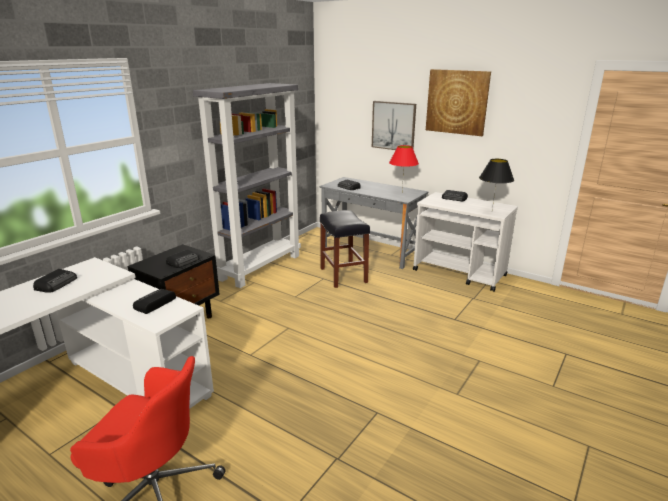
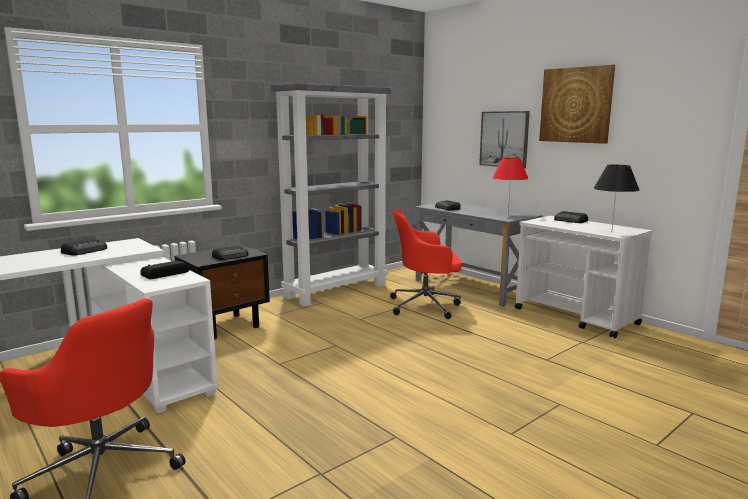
camera: 15 degrees right, 10 degrees down
black stool [320,210,370,288] -> red office chair [390,209,462,319]

